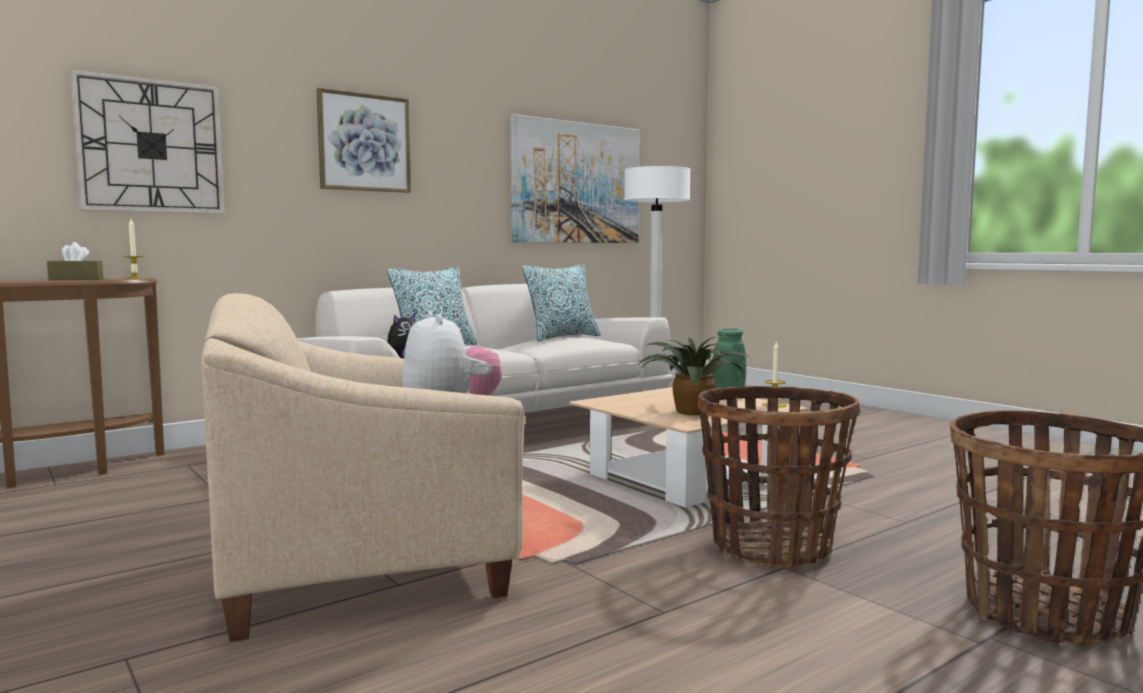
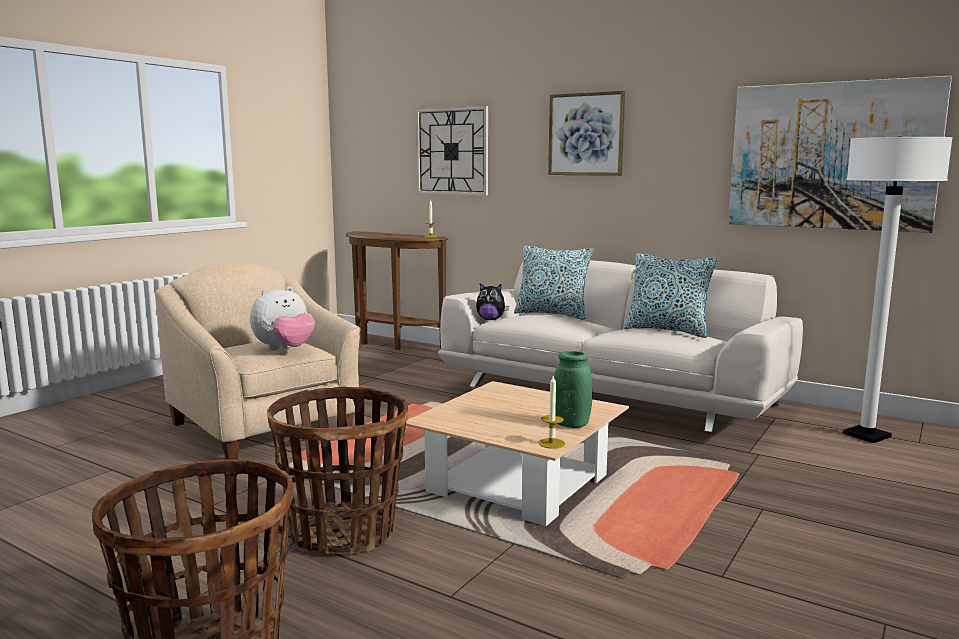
camera: 70 degrees right, 5 degrees up
brown tissue box [47,242,103,280] -> none
potted plant [639,337,751,415] -> none

